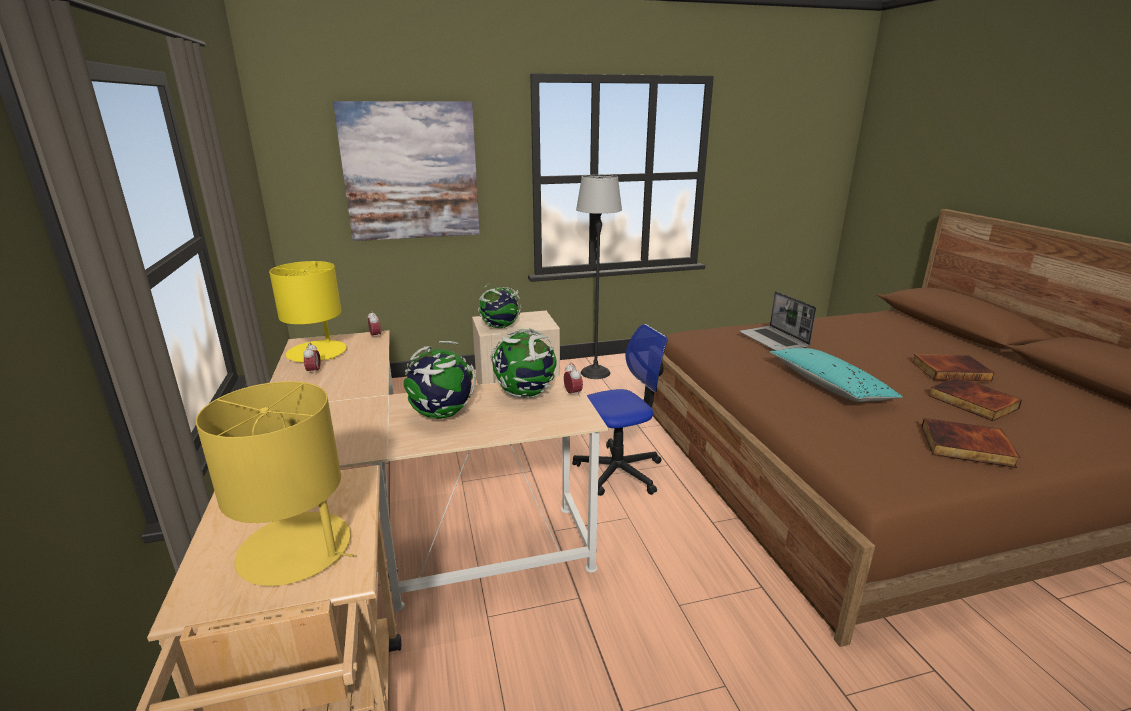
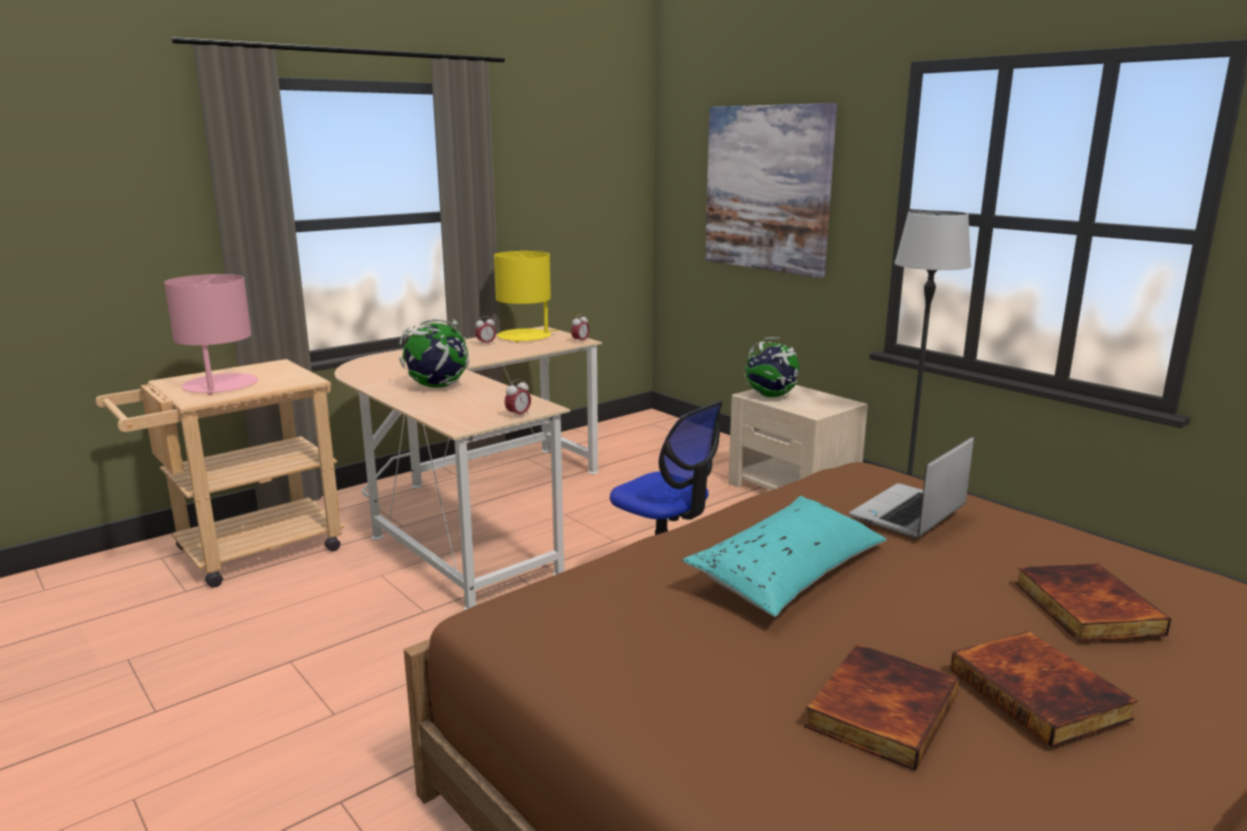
camera: 65 degrees right, 5 degrees down
yellow table lamp [196,381,354,586] -> pink table lamp [164,274,258,395]
globe [491,328,556,398] -> none
book [921,418,1020,468] -> book moved to [1015,563,1171,642]

